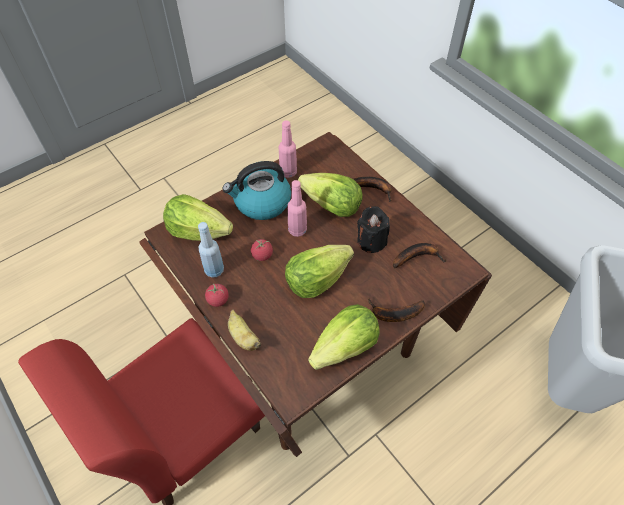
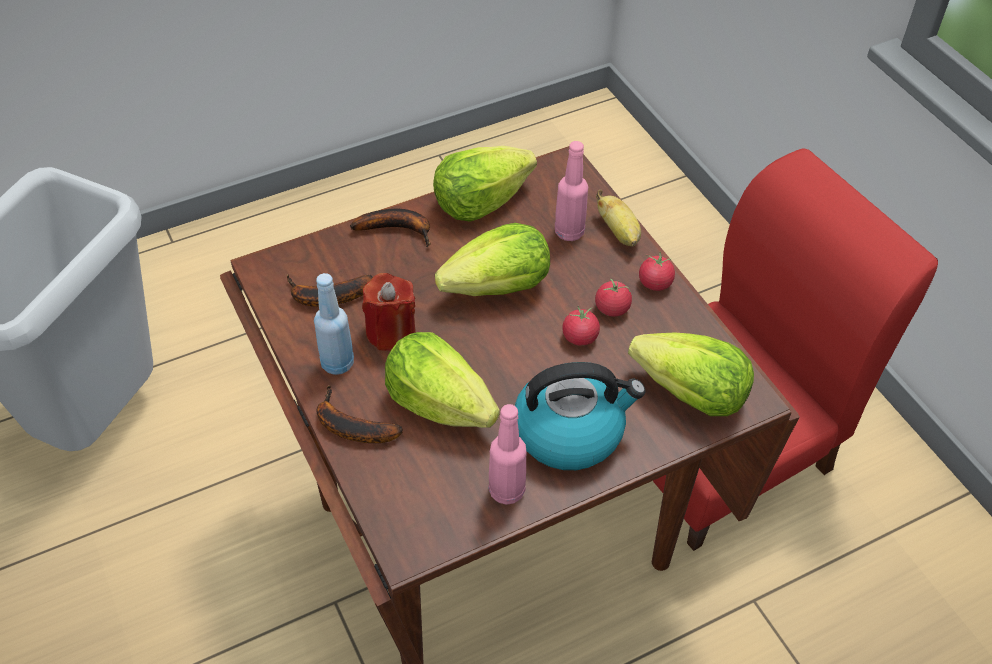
camera: 170 degrees left, 5 degrees down
blue bottle [198,222,224,278] -> blue bottle moved to [314,273,354,375]
pink bottle [287,180,307,237] -> pink bottle moved to [555,141,588,241]
black candle [357,206,390,253] -> red candle [362,273,415,351]
none -> tomato [595,279,632,317]

